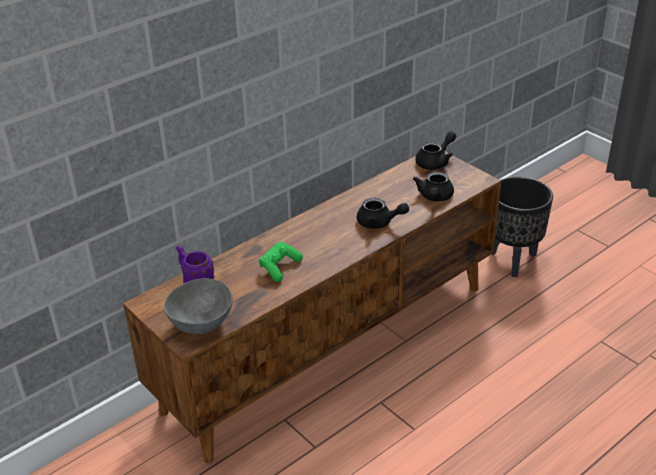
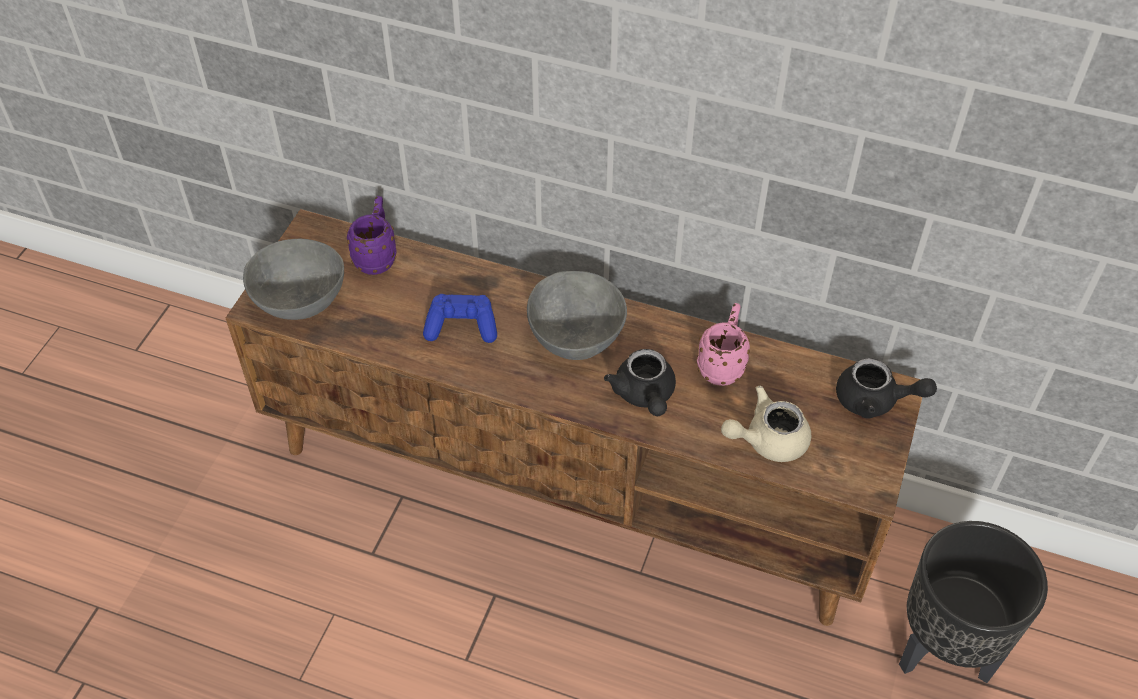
camera: 60 degrees right, 15 degrees up
green game controller [259,242,303,282] -> blue game controller [423,294,497,343]
black teapot [413,172,454,201] -> beige teapot [721,386,811,462]
none -> grey bowl [527,271,627,360]
none -> pink mug [697,303,750,386]

